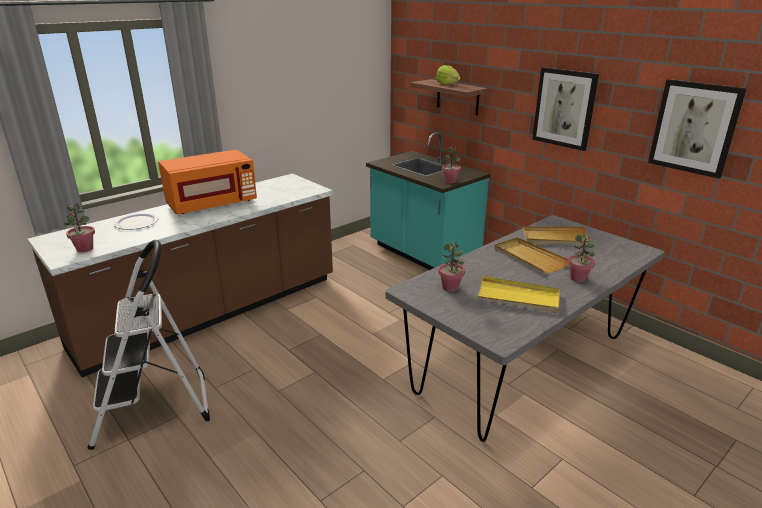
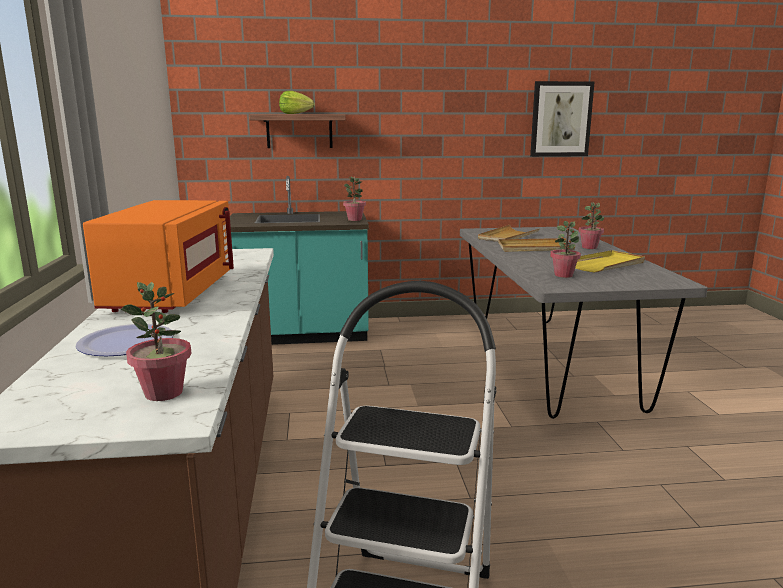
camera: 55 degrees left, 10 degrees down
picture [532,67,599,151] -> none

